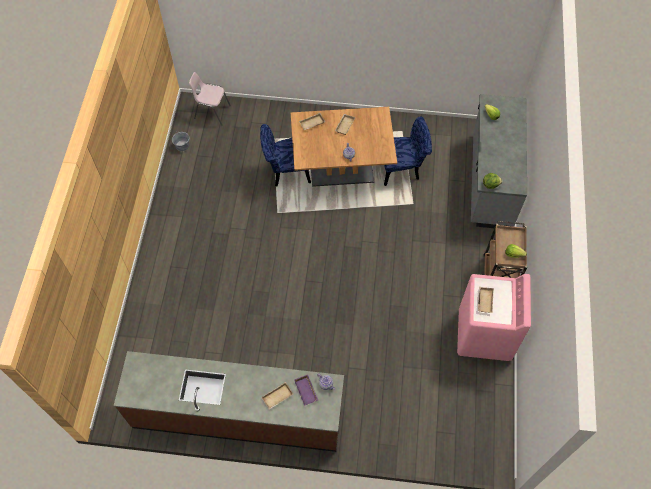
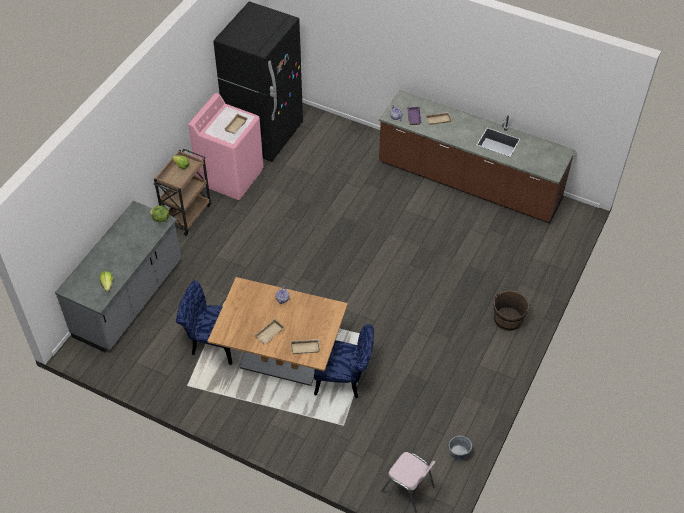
camera: 160 degrees left, 10 degrees down
none -> black fridge [214,1,303,162]
none -> brown bucket [494,291,529,331]

